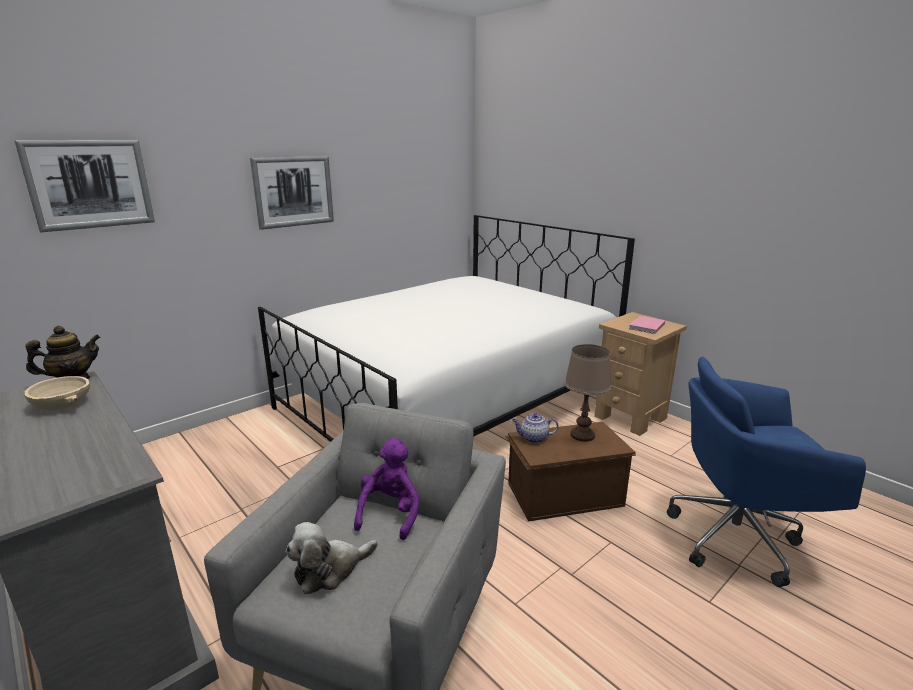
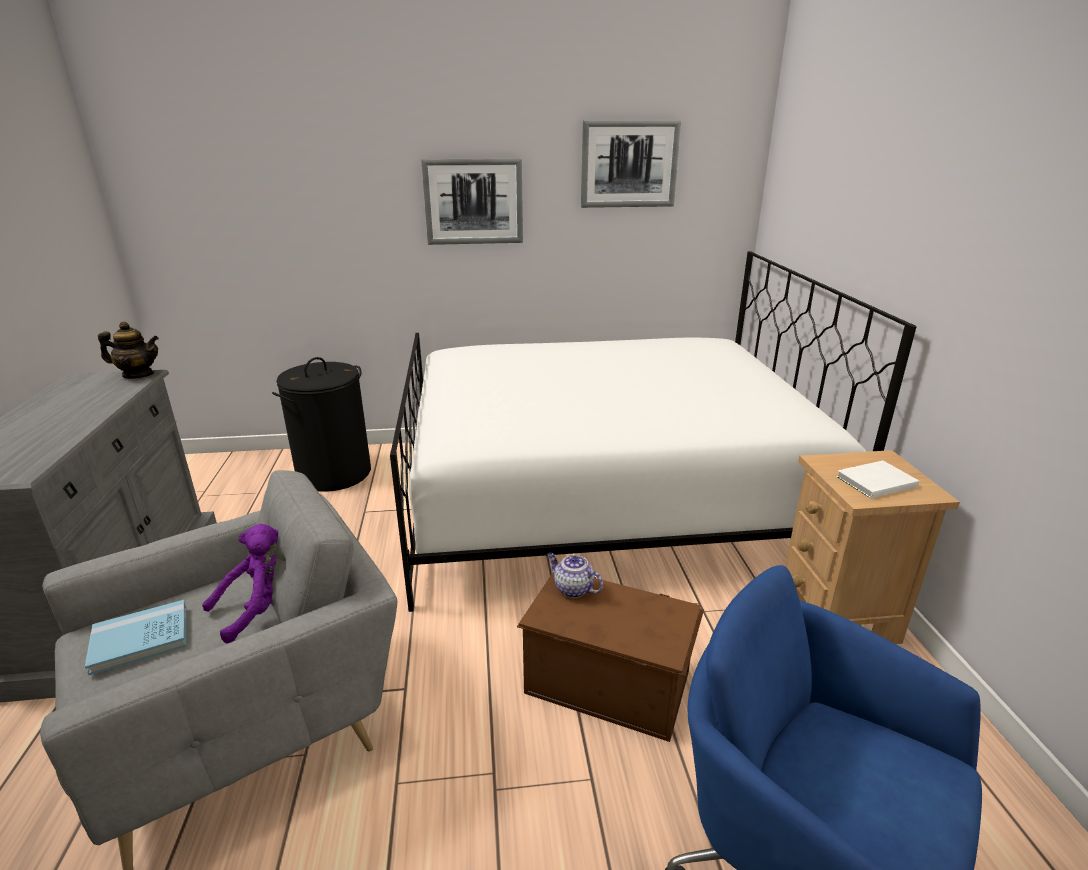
camera: 35 degrees right, 5 degrees up
picture [14,140,155,232] -> picture moved to [581,121,681,208]
beige bowl [24,376,90,410] -> none
plush toy [285,522,378,594] -> blue book [85,600,186,675]
brown table lamp [564,344,611,442] -> none
pink book [629,316,665,334] -> white book [837,460,919,499]
none -> black laundry basket [272,357,371,492]

